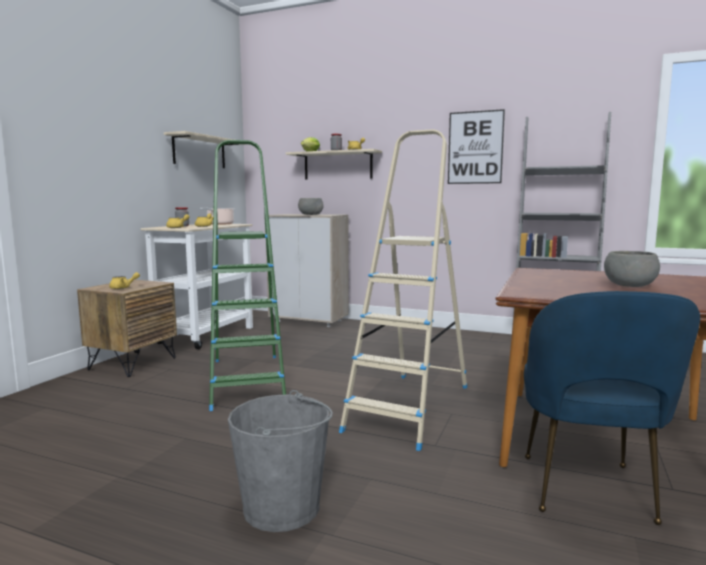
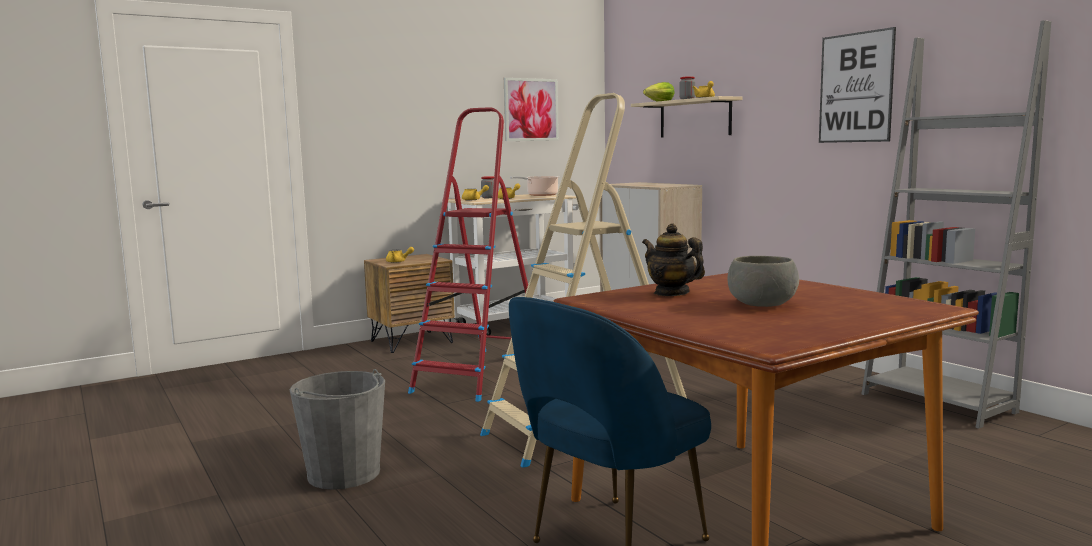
camera: 35 degrees right, 0 degrees up
beige shelf [164,131,247,168] -> picture [504,78,559,141]
green step ladder [209,140,286,411] -> red step ladder [408,107,528,402]
grey bowl [298,198,323,215] -> none
none -> teapot [642,224,705,296]

